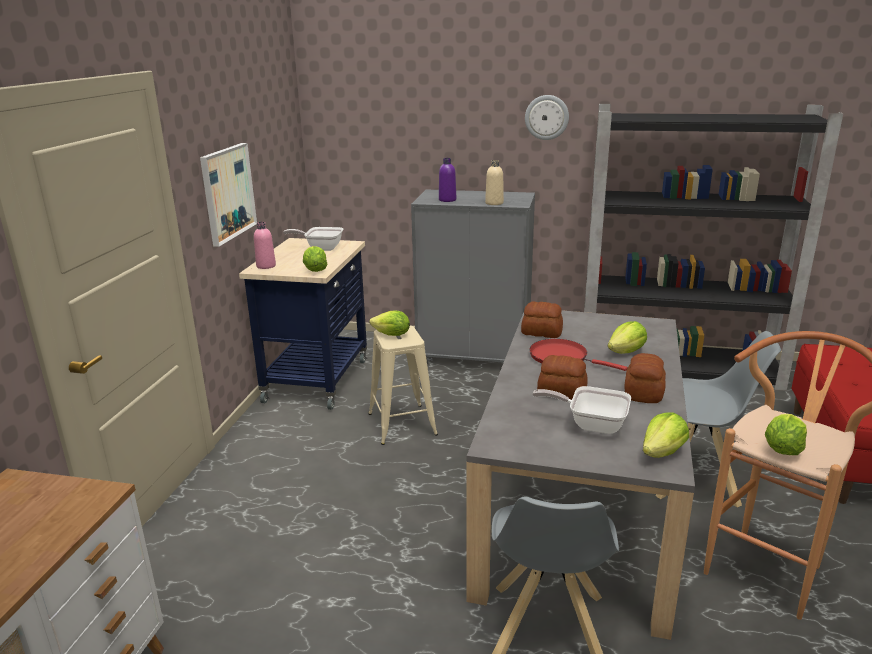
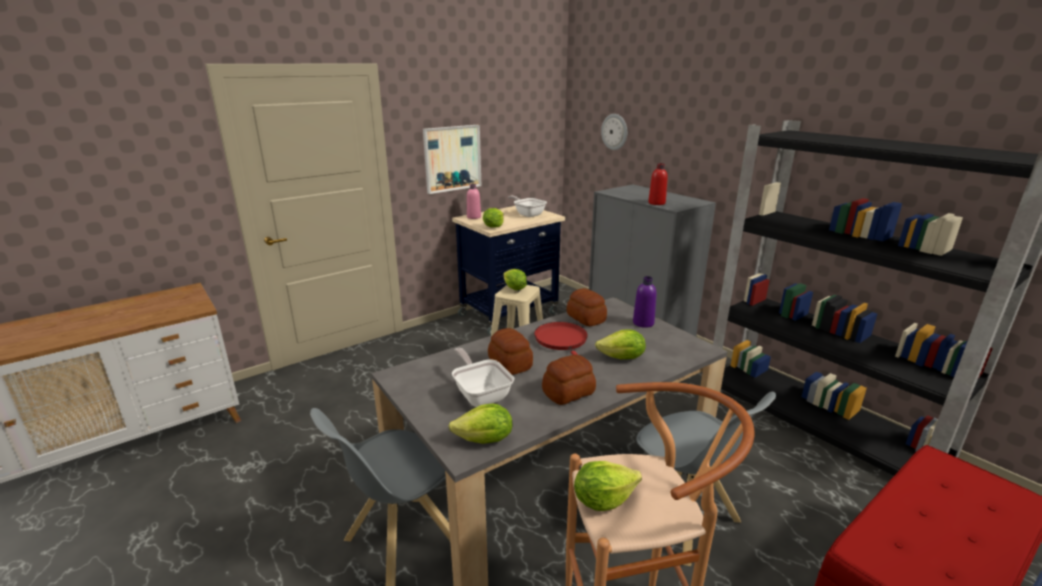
camera: 40 degrees right, 0 degrees up
purple bottle [439,158,456,202] -> purple bottle moved to [633,276,657,328]
beige bottle [485,160,504,205] -> red bottle [648,163,668,205]
wall clock [525,95,569,140] -> wall clock moved to [601,114,627,150]

